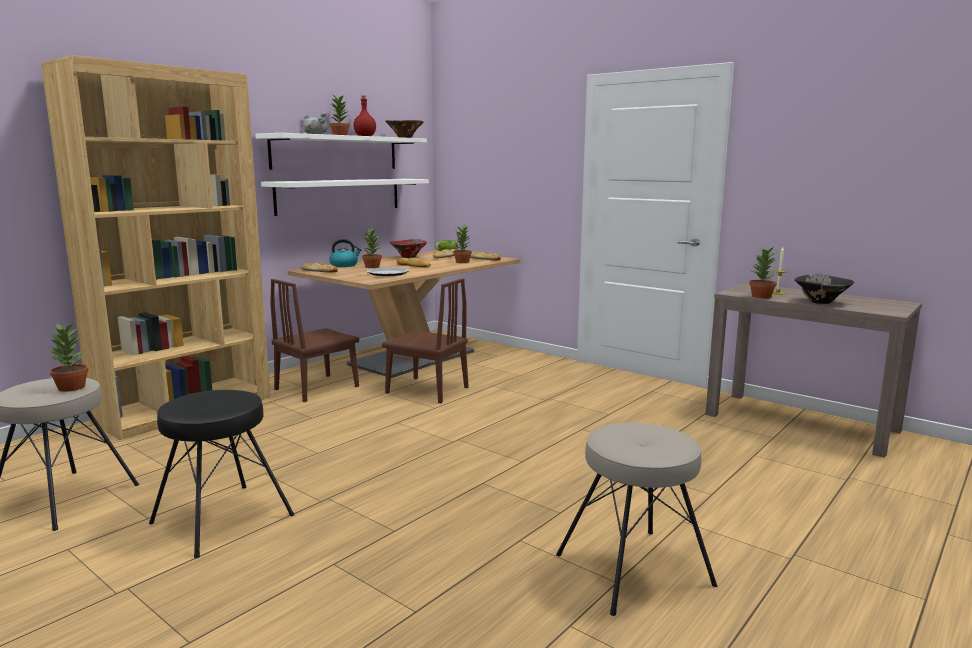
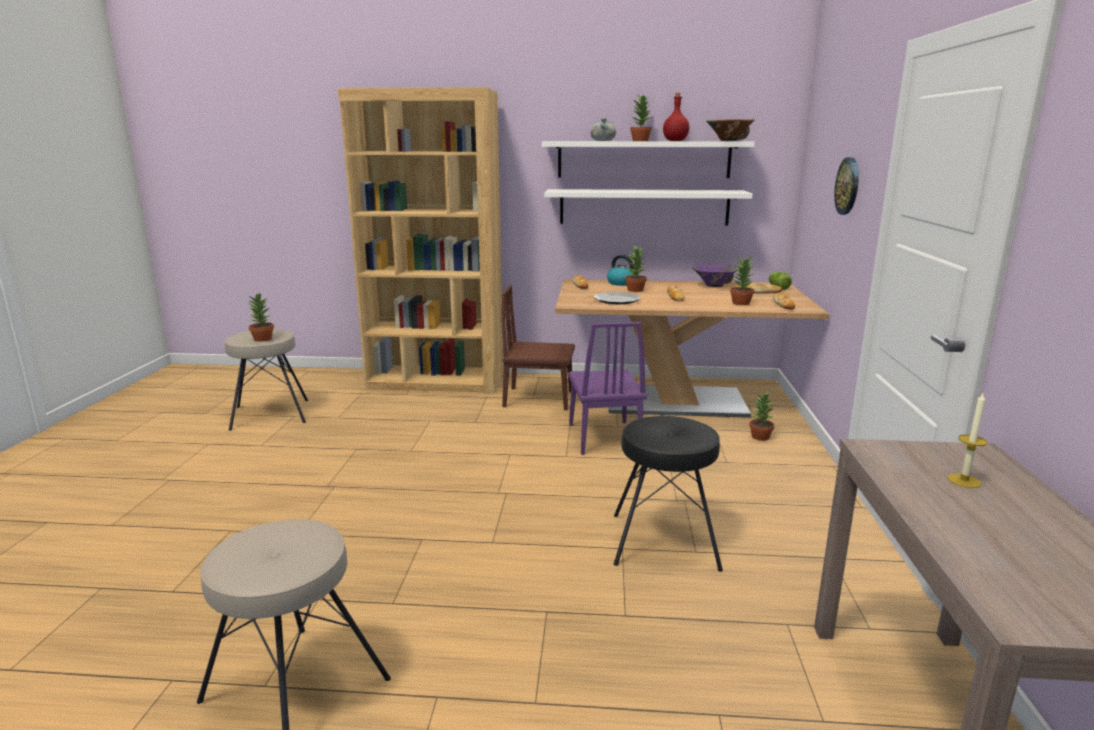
camera: 55 degrees right, 5 degrees up
black stool [149,390,295,558] -> black stool moved to [614,416,723,572]
brown chair [382,278,469,403] -> purple chair [568,322,647,455]
red bowl [390,239,427,258] -> purple bowl [693,264,738,287]
potted plant [749,246,776,299] -> potted plant moved to [749,391,775,441]
black bowl [795,274,854,304] -> none
none -> wall clock [834,157,859,215]

